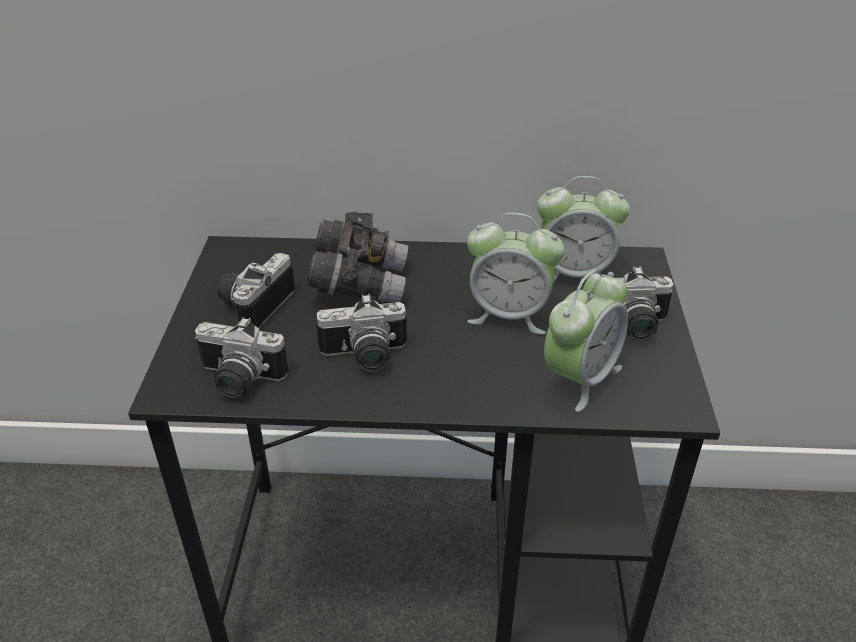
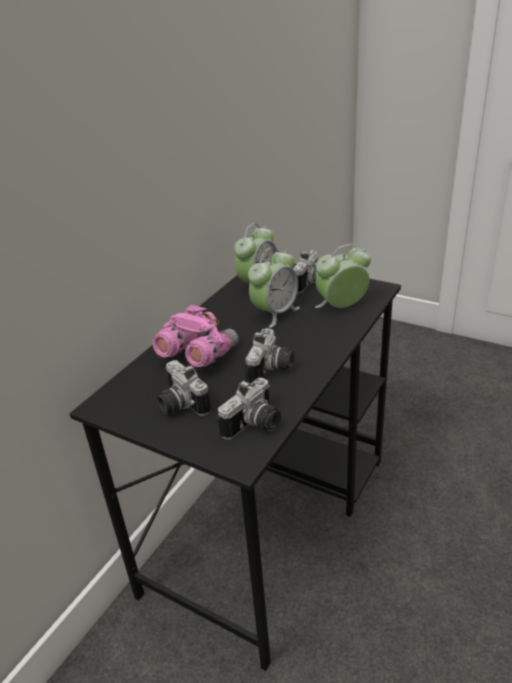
camera: 60 degrees left, 5 degrees down
grey binoculars [306,211,408,303] -> pink binoculars [152,305,238,367]
alarm clock [544,270,628,412] -> alarm clock turned 90 degrees counterclockwise [315,244,371,308]

